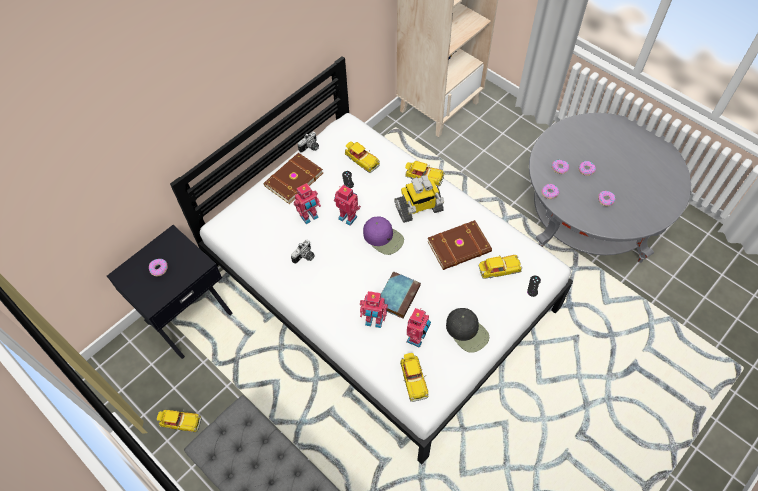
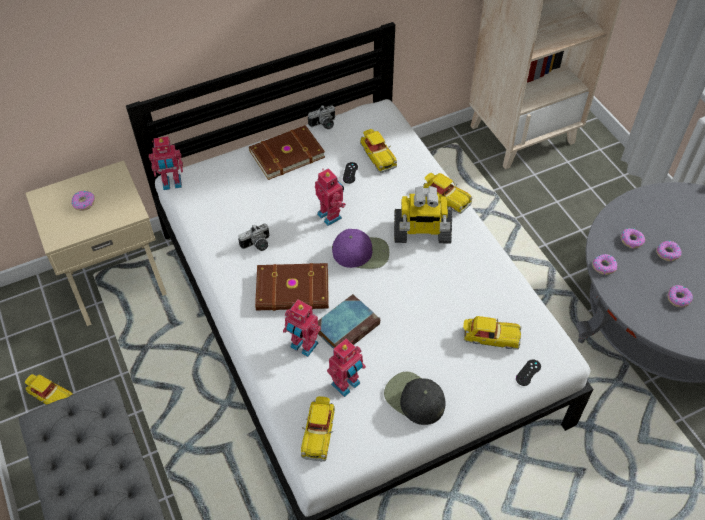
camera: 20 degrees right, 5 degrees down
black nightstand [107,225,233,359] -> beige nightstand [25,160,167,326]
toy robot [294,183,321,224] -> toy robot moved to [149,136,183,190]
purple cap [363,217,404,255] -> purple cap turned 60 degrees counterclockwise [332,229,389,269]
brown book [427,220,492,270] -> brown book moved to [255,263,329,311]
black cap [446,308,489,353] -> black cap turned 150 degrees clockwise [384,371,446,425]

